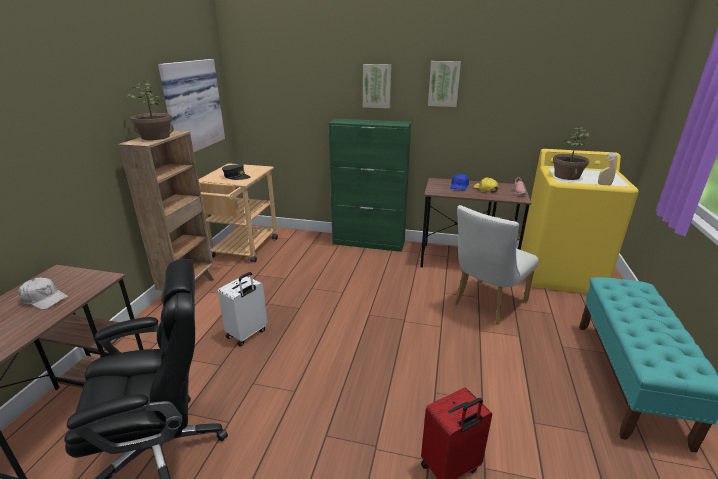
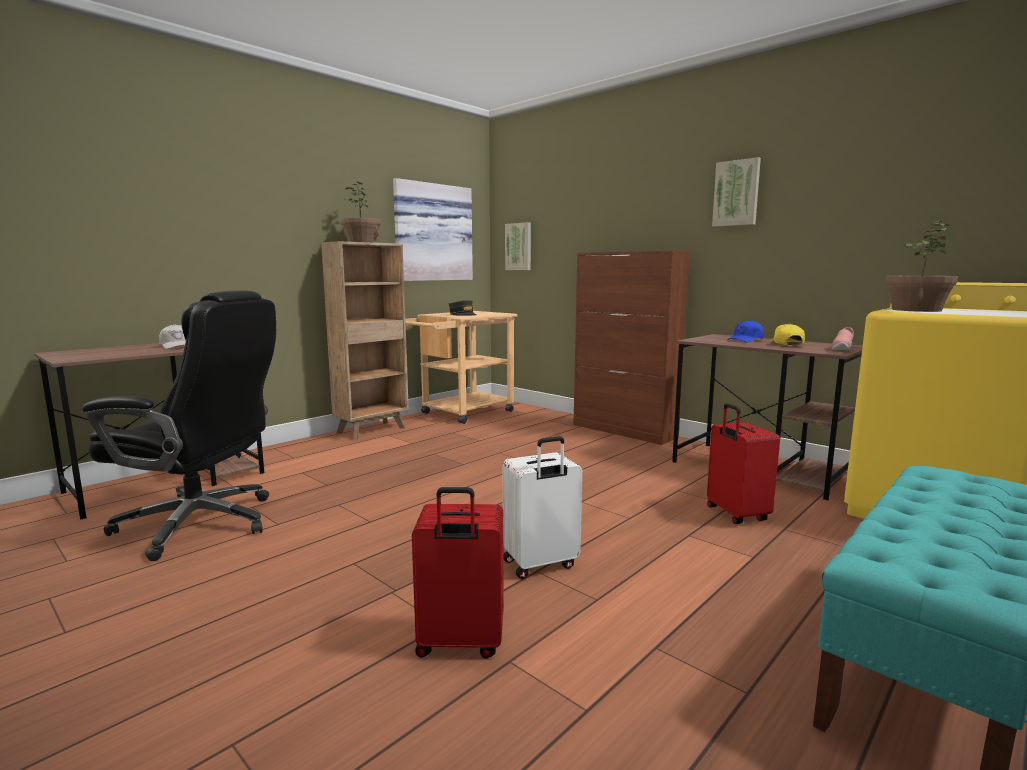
camera: 30 degrees right, 15 degrees down
white suitcase [218,272,268,346] -> white suitcase moved to [503,436,582,579]
green cabinet [329,119,411,252] -> brown cabinet [574,251,690,445]
picture [363,64,392,108] -> picture moved to [505,222,531,270]
white chair [454,205,539,325] -> red suitcase [707,403,780,524]
beige spray bottle [598,153,617,185] -> none

